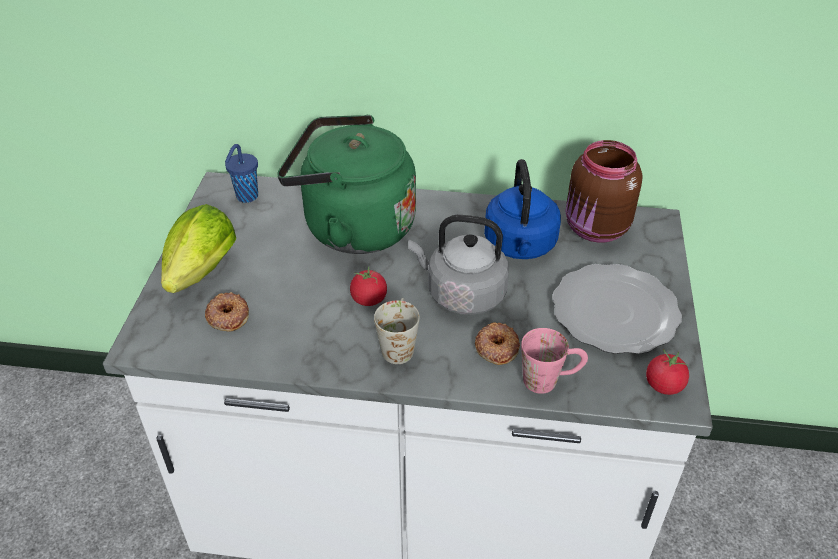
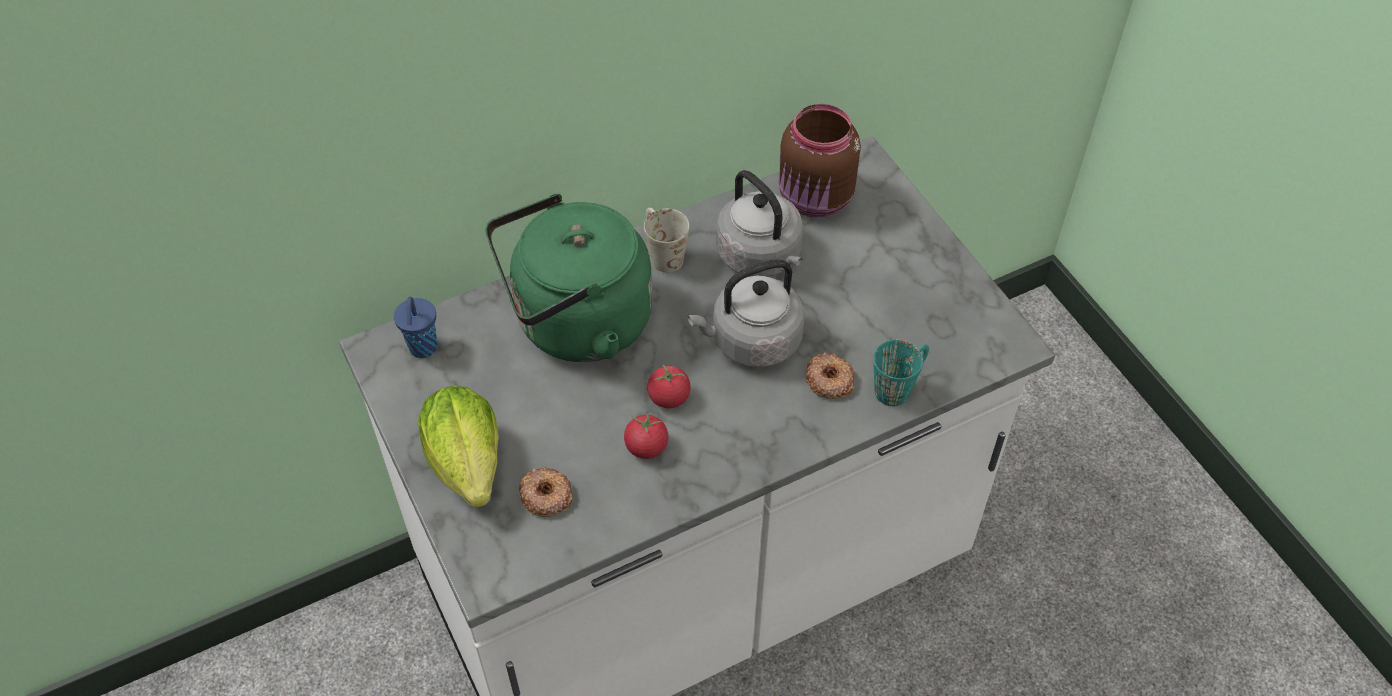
camera: 35 degrees left, 10 degrees up
white mug [374,298,420,364] -> white mug moved to [644,208,690,273]
blue kettle [484,159,561,259] -> grey kettle [716,170,803,277]
pink mug [521,328,588,394] -> turquoise mug [873,339,929,406]
plate [552,264,682,354] -> none
tomato [646,349,689,395] -> tomato moved to [624,412,668,459]

